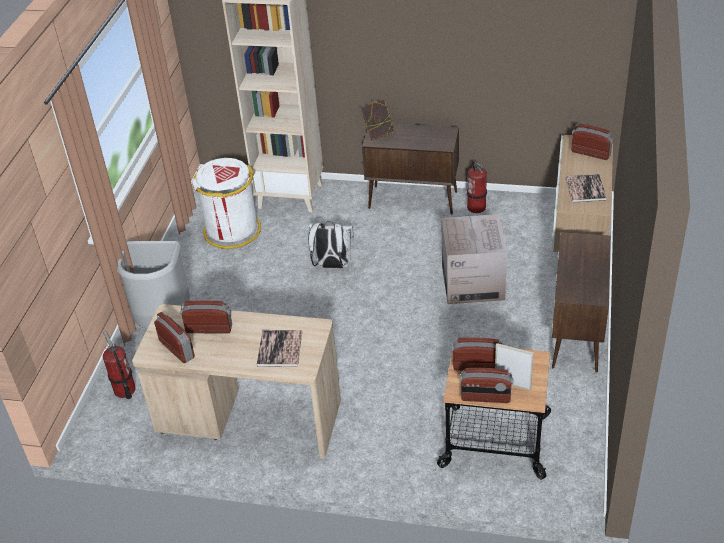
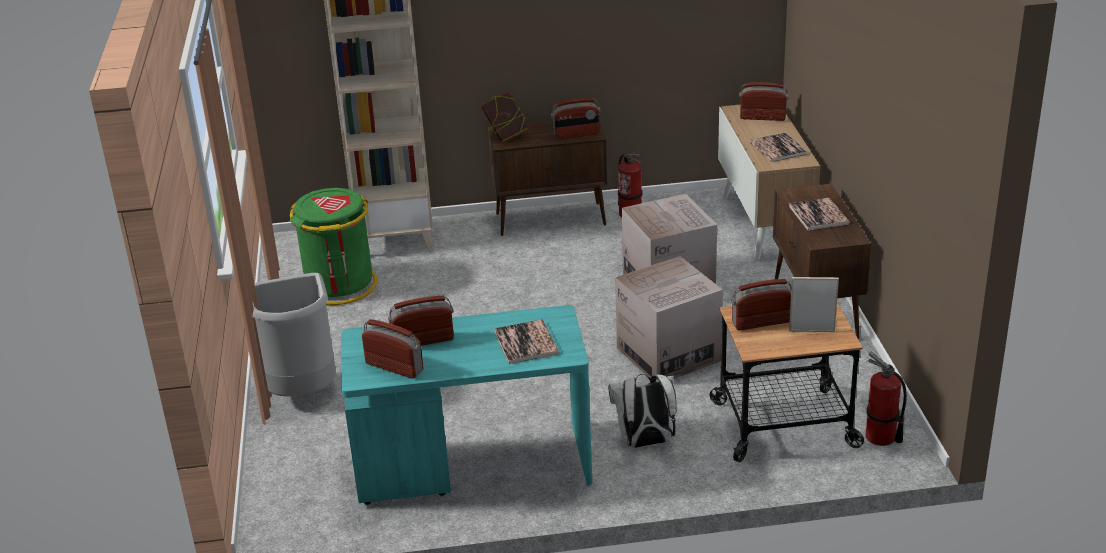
camera: 20 degrees left, 10 degrees down
fire extinguisher [103,331,136,399] -> fire extinguisher moved to [866,352,907,446]
beige desk [132,304,341,459] -> turquoise desk [341,305,592,505]
white trash can [192,158,261,249] -> green trash can [290,188,377,305]
white backpack [308,221,354,268] -> white backpack moved to [608,374,677,448]
radio [460,368,513,403] -> radio moved to [551,98,601,139]
none -> cardboard box [615,256,723,379]
none -> book [789,197,850,231]

